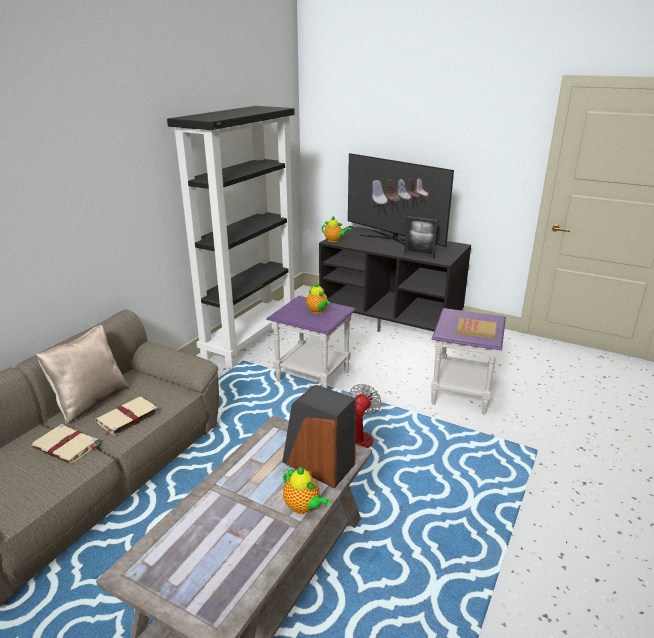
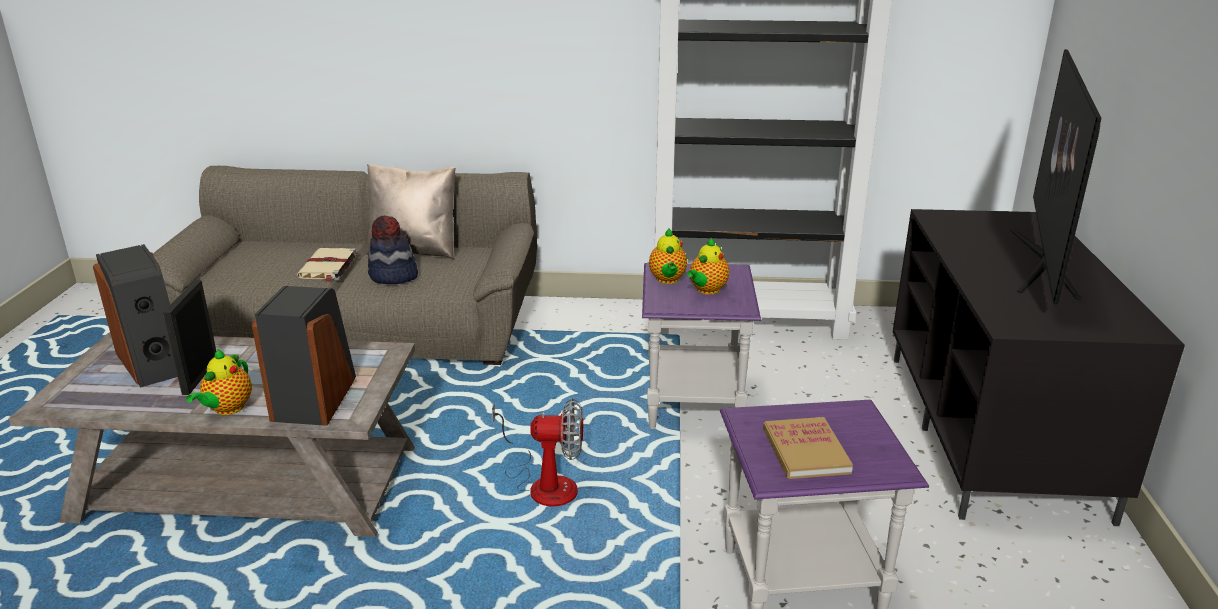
camera: 65 degrees right, 0 degrees up
beige book [96,397,159,436] -> hat [368,216,418,284]
teapot [322,216,351,242] -> teapot moved to [649,229,687,284]
picture frame [404,216,438,259] -> picture frame moved to [163,280,216,395]
none -> speaker [93,244,178,388]

